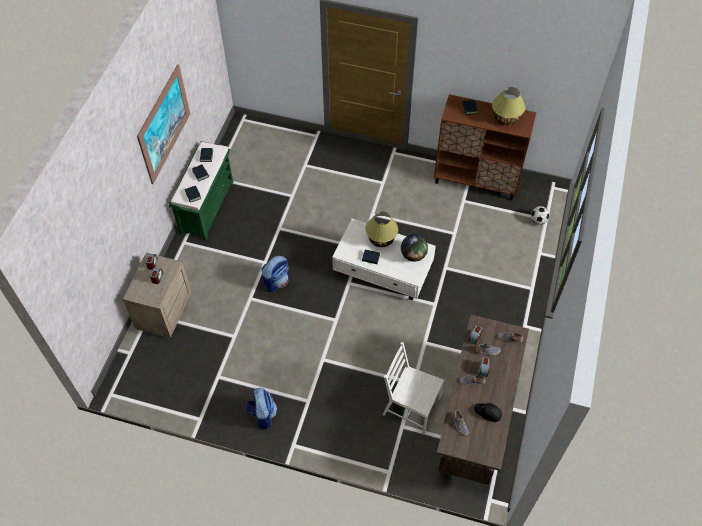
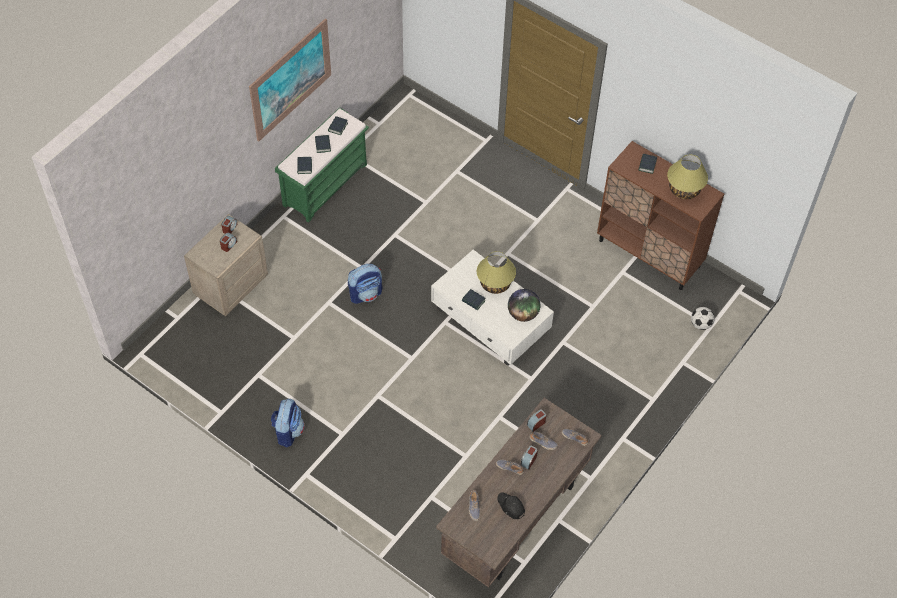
camera: 20 degrees right, 0 degrees up
white chair [382,342,444,435] -> none

